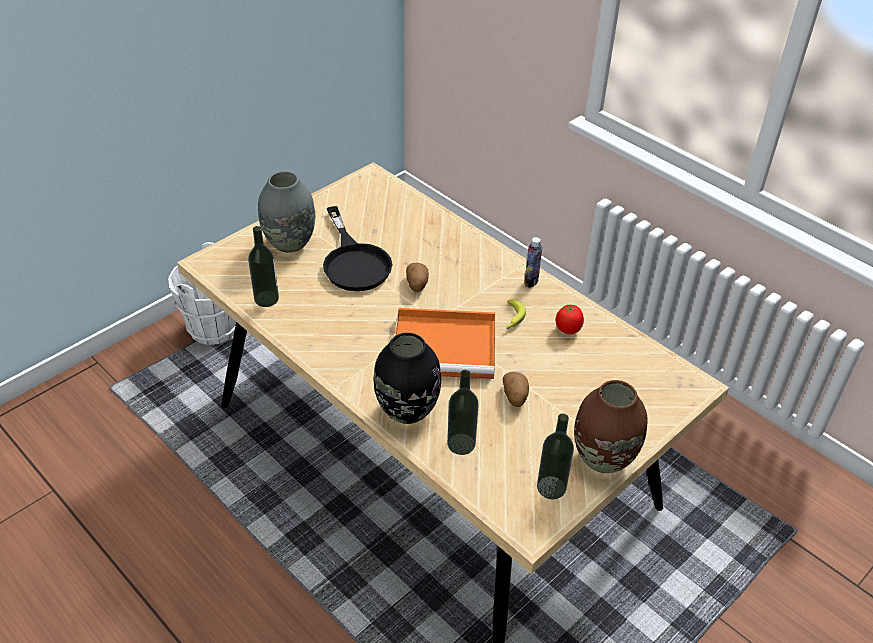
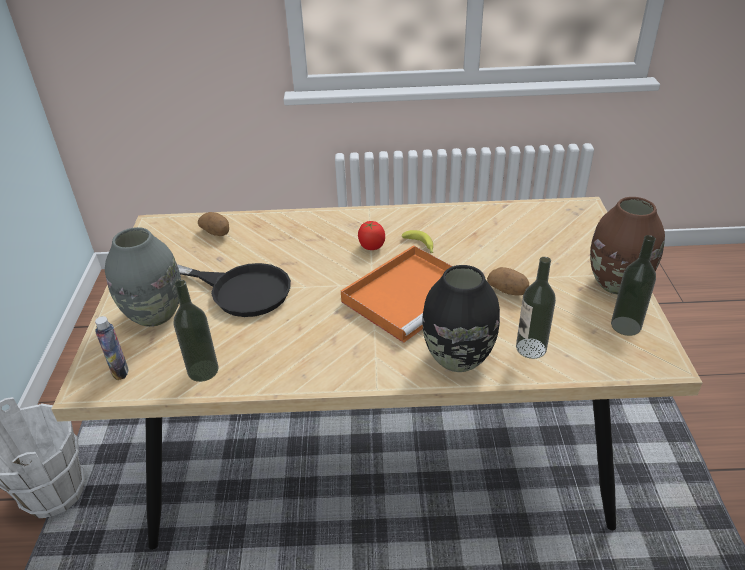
camera: 45 degrees left, 5 degrees down
potato [406,263,429,292] -> potato moved to [198,212,229,236]
bottle [524,237,542,288] -> bottle moved to [95,316,128,380]
tomato [555,304,584,334] -> tomato moved to [358,221,385,250]

